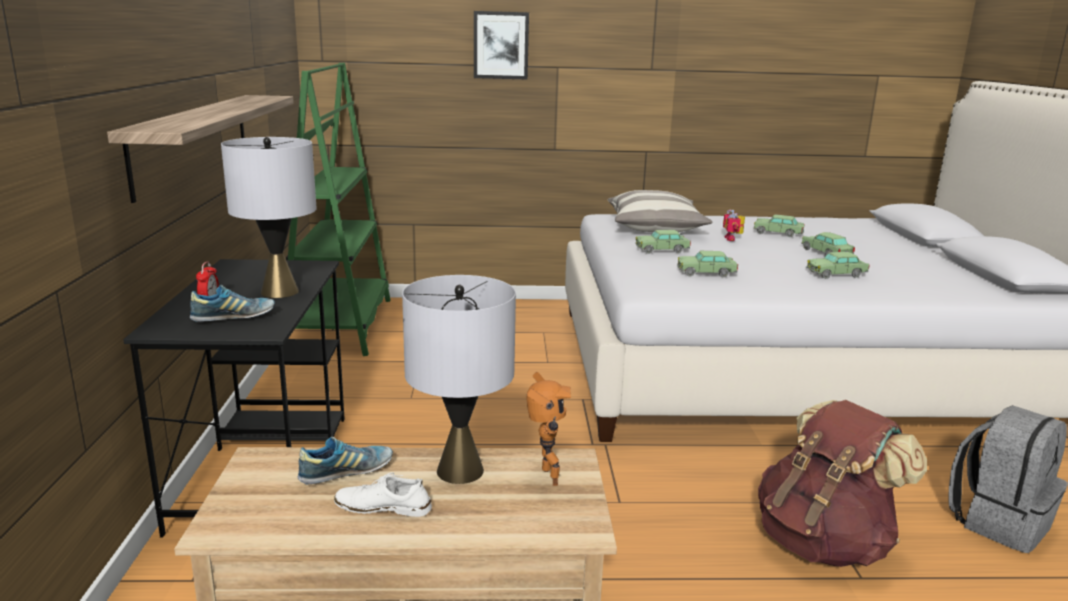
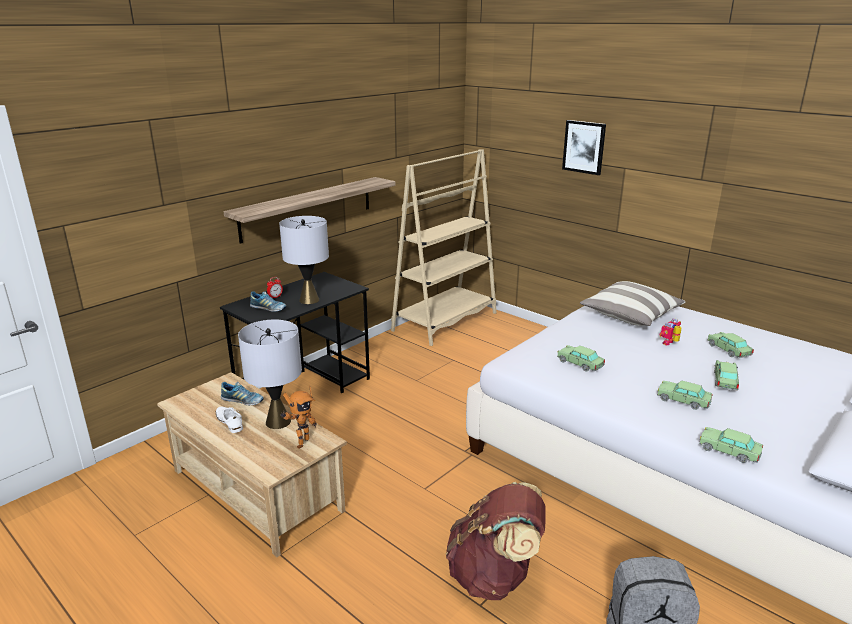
camera: 45 degrees right, 5 degrees up
green bookcase [286,63,390,356] -> beige bookcase [391,149,497,346]
toy car [635,230,691,254] -> toy car moved to [699,427,763,463]

